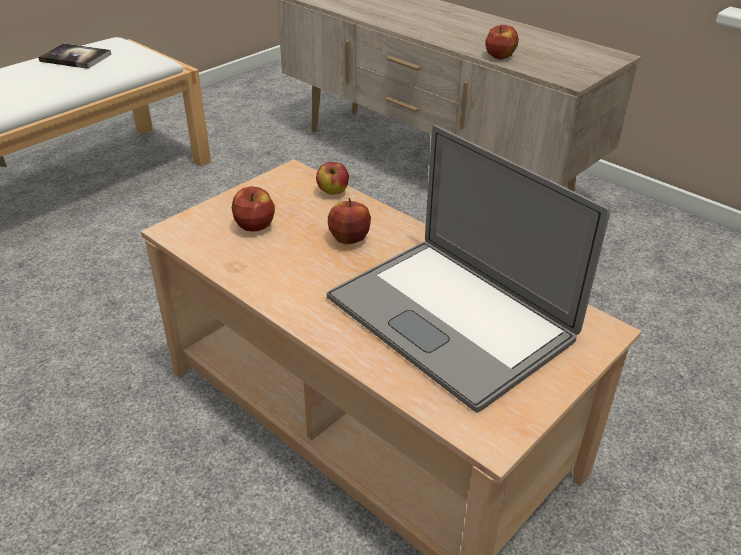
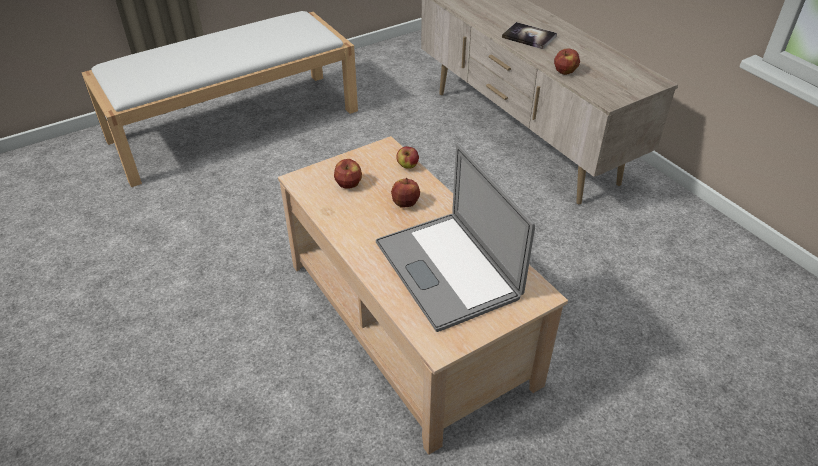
camera: 15 degrees right, 5 degrees up
book [38,43,111,69] -> book moved to [502,22,557,49]

